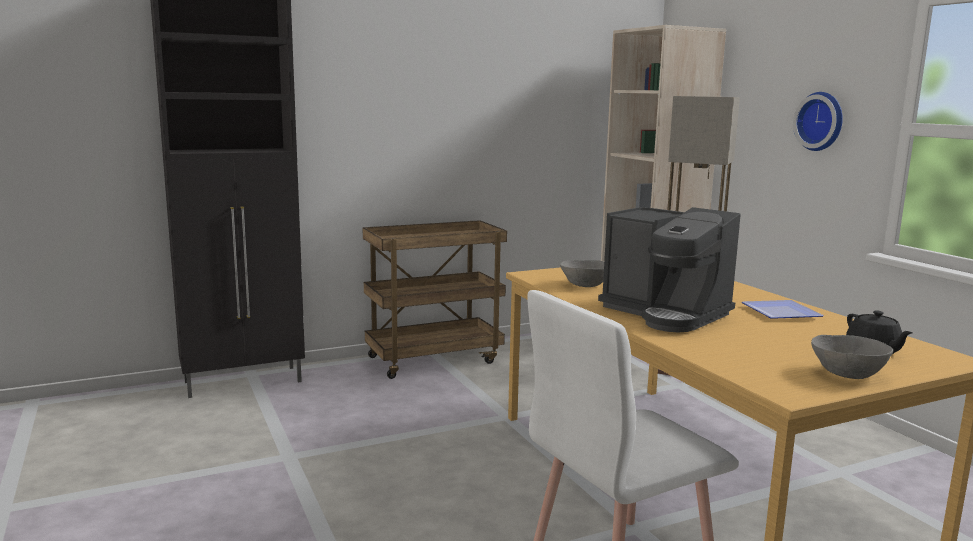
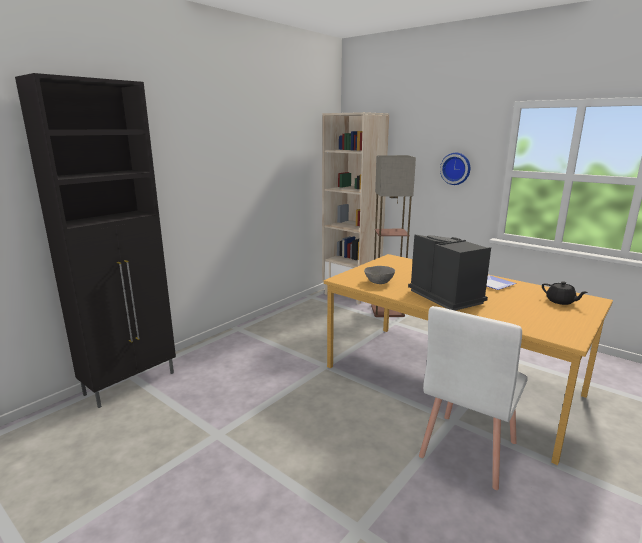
camera: 25 degrees left, 5 degrees up
brown cart [363,220,507,379] -> none
coffee machine [598,207,741,332] -> coffee machine turned 135 degrees counterclockwise [408,235,491,311]
grey bowl [811,335,893,379] -> none

